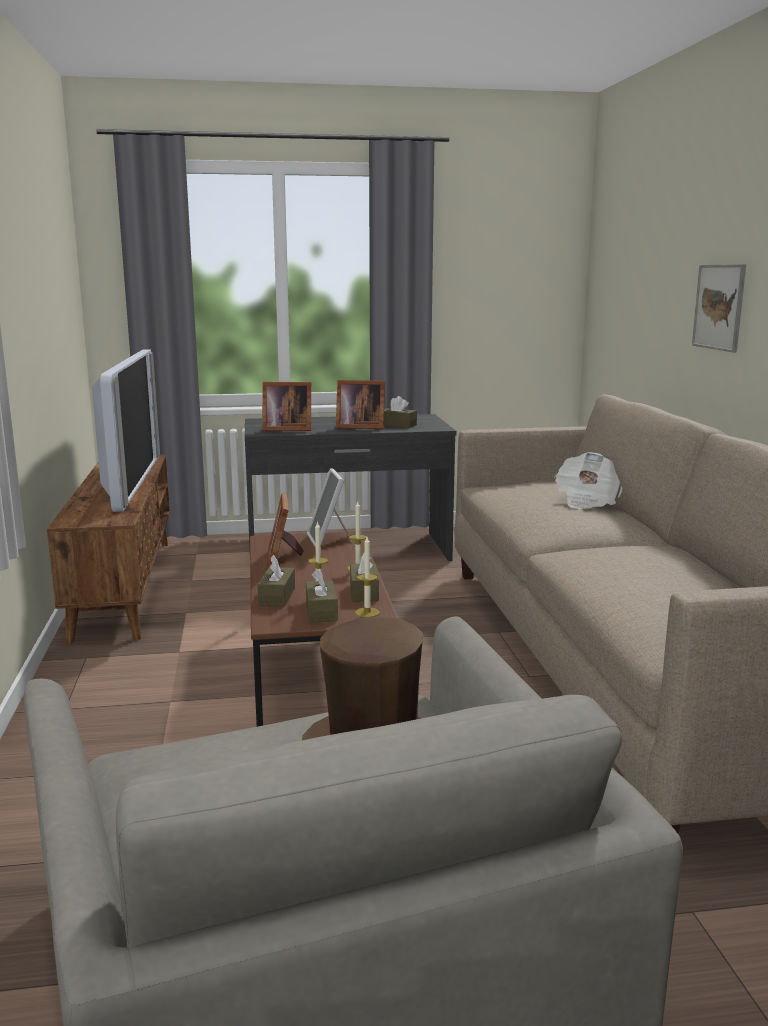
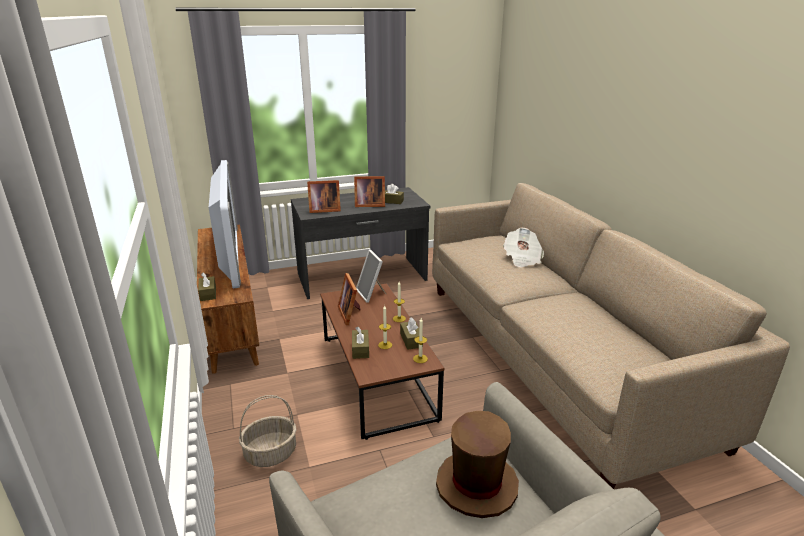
camera: 10 degrees left, 10 degrees up
brown tissue box [306,569,338,623] -> brown tissue box moved to [198,273,216,301]
picture [692,264,746,352] -> none
none -> basket [239,395,297,467]

